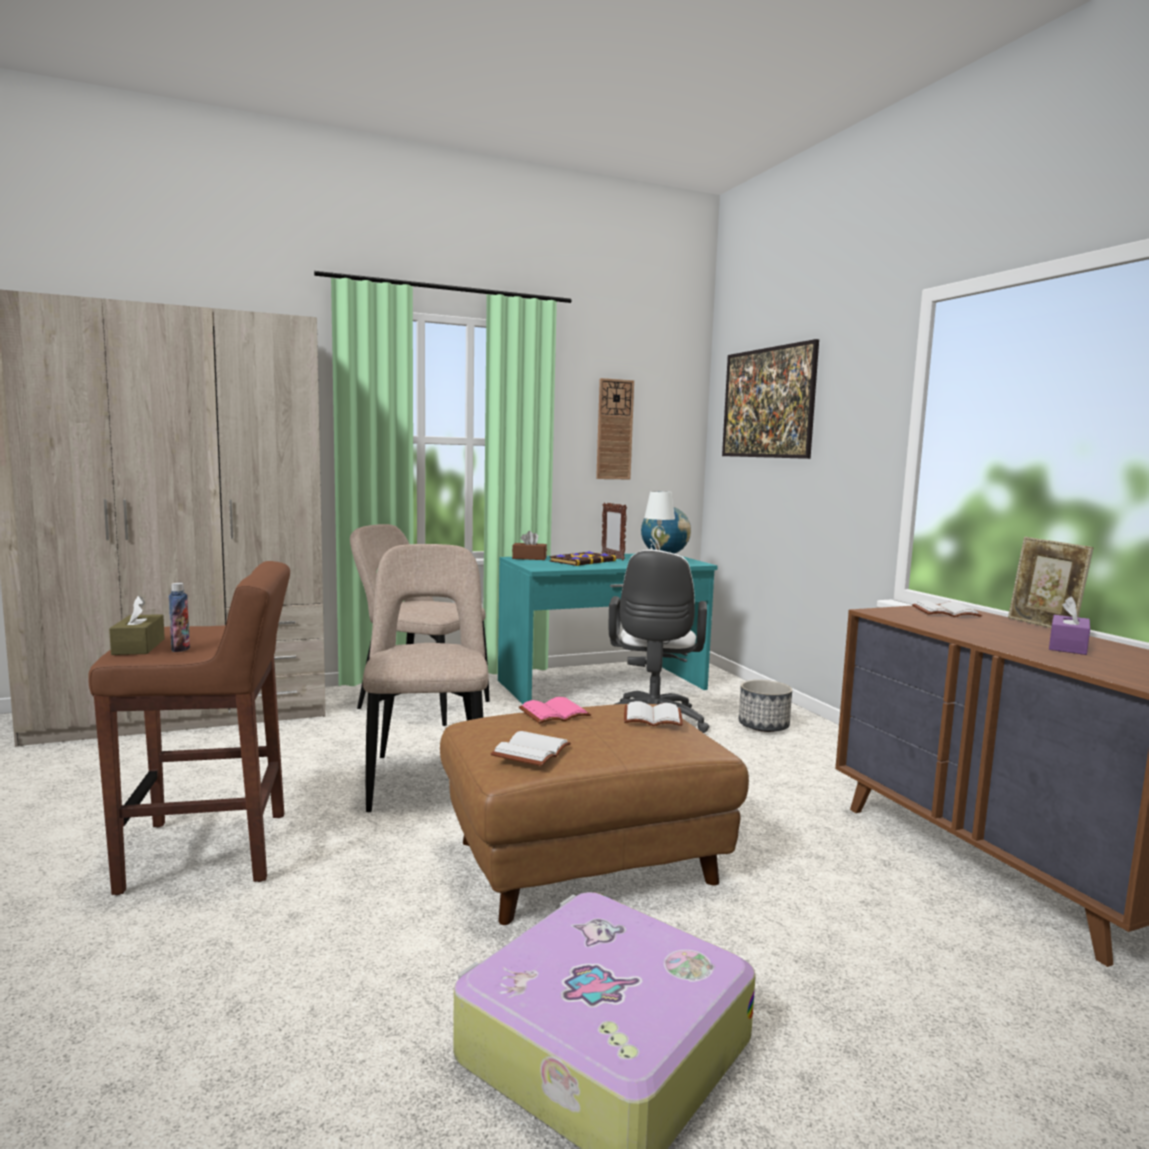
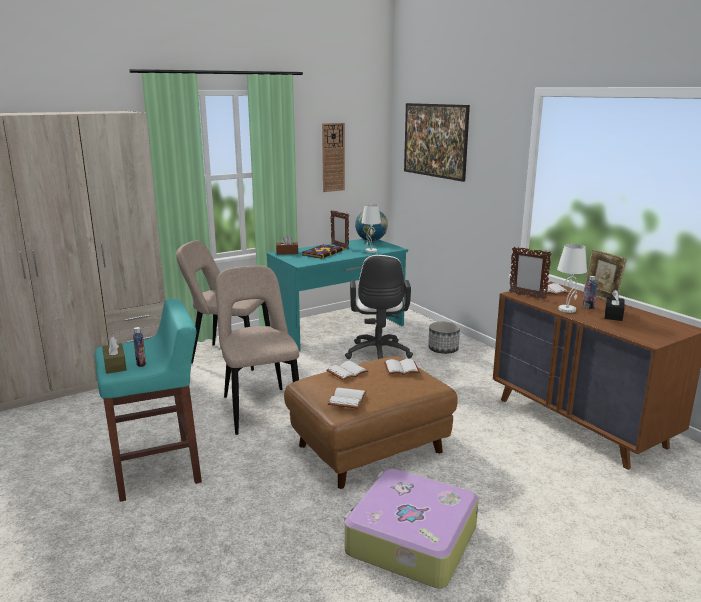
camera: 10 degrees left, 10 degrees up
brown stool [88,561,290,895] -> turquoise stool [95,299,202,502]
pink book [519,697,591,724] -> white book [327,361,368,380]
purple tissue box [1049,596,1090,655] -> black tissue box [605,290,625,321]
none -> picture frame [509,247,552,299]
none -> white table lamp [557,244,587,313]
none -> bottle [583,276,597,309]

